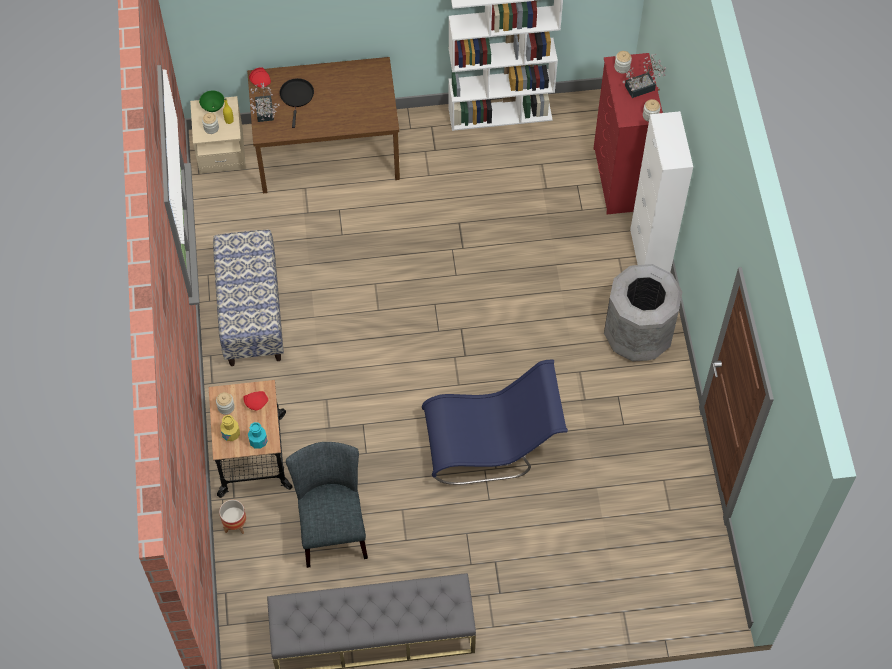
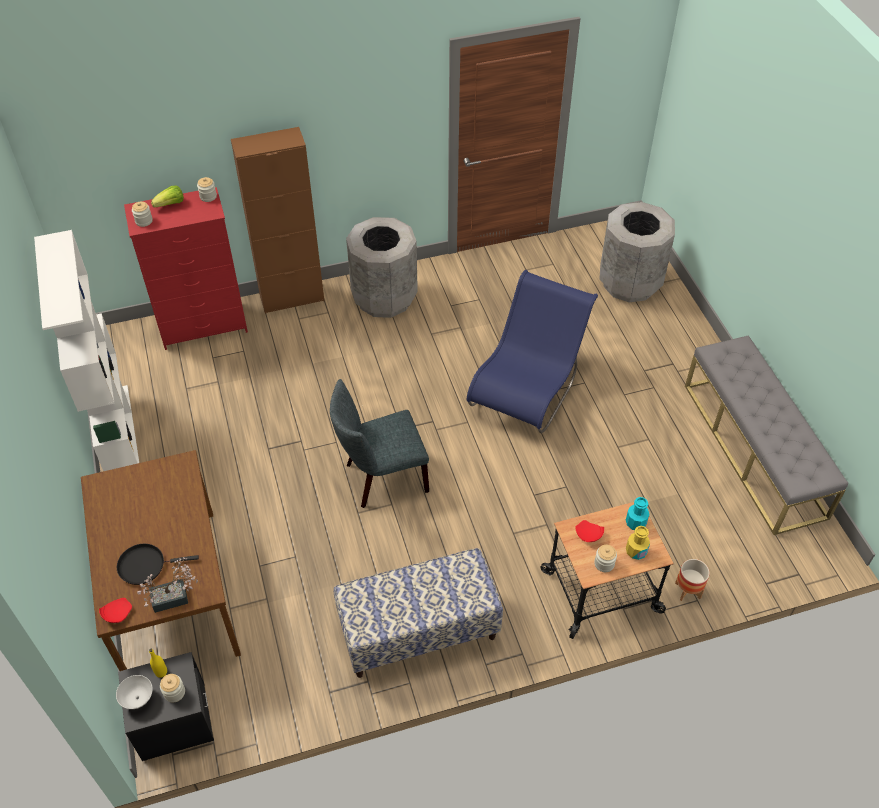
camera: 100 degrees left, 10 degrees down
beige nightstand [190,96,246,174] -> black nightstand [118,652,214,761]
green bowl [199,90,224,112] -> white bowl [116,675,153,709]
grey chair [286,442,368,568] -> grey chair moved to [330,379,429,508]
blue chair [422,360,568,485] -> blue chair turned 45 degrees clockwise [467,270,598,433]
potted plant [623,54,666,98] -> lettuce [151,186,184,207]
white cabinet [630,111,693,273] -> brown cabinet [231,127,324,314]
none -> grey trash can [600,202,675,302]

